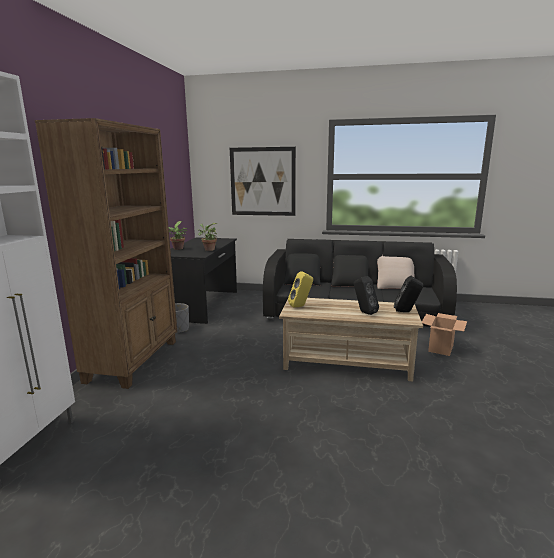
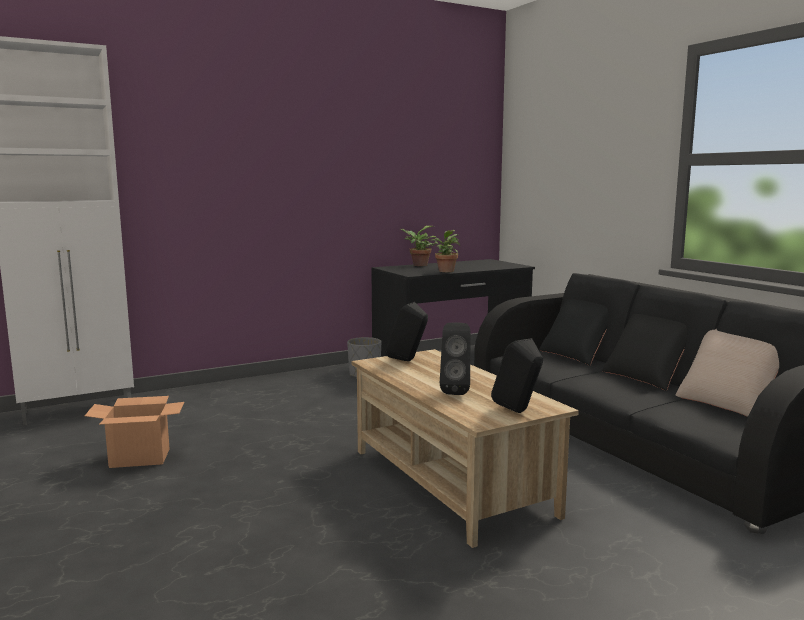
camera: 50 degrees right, 5 degrees down
brown bookcase [35,118,177,389] -> none
picture [230,147,296,216] -> none
yellow speaker [288,271,313,308] -> black speaker [385,302,428,361]
cardboard box [422,313,467,356] -> cardboard box moved to [85,396,184,468]

